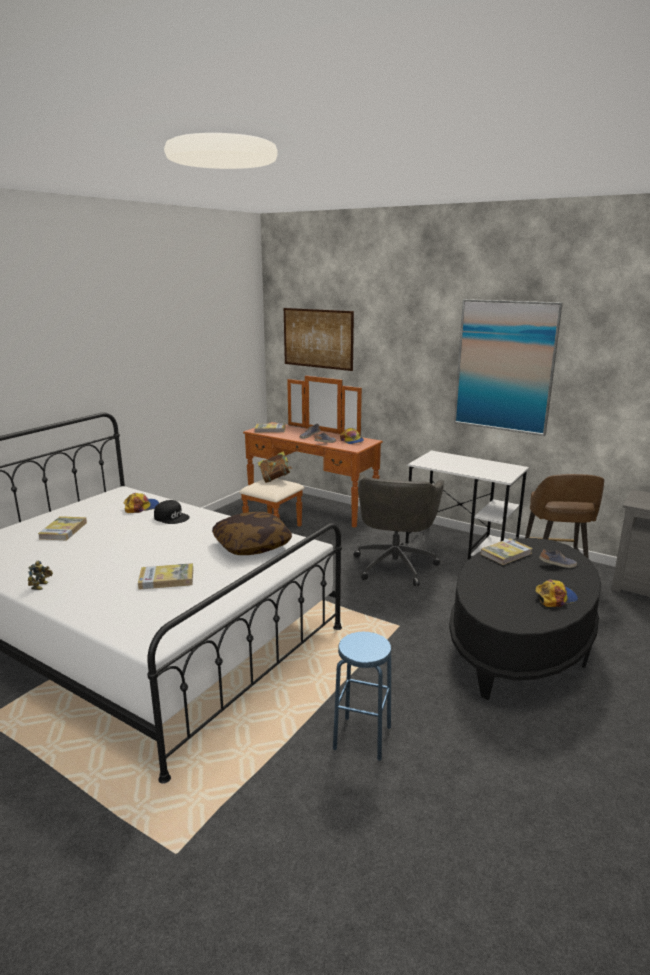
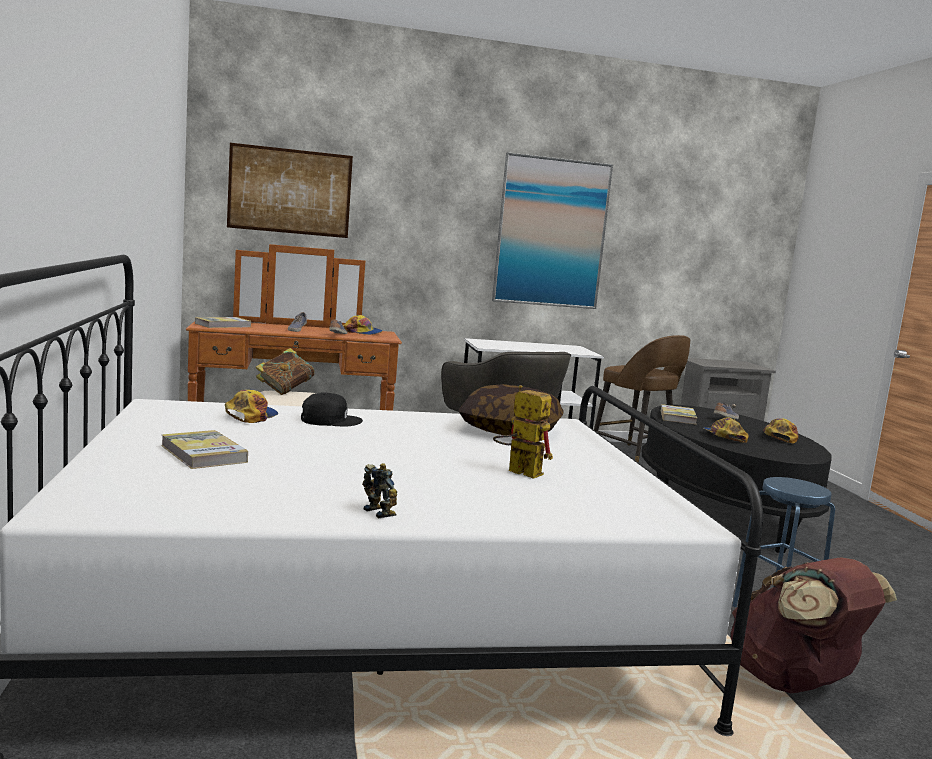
camera: 45 degrees left, 10 degrees down
book [138,563,193,590] -> toy robot [493,385,553,479]
none -> cap [703,417,749,443]
none -> brown backpack [731,557,897,693]

